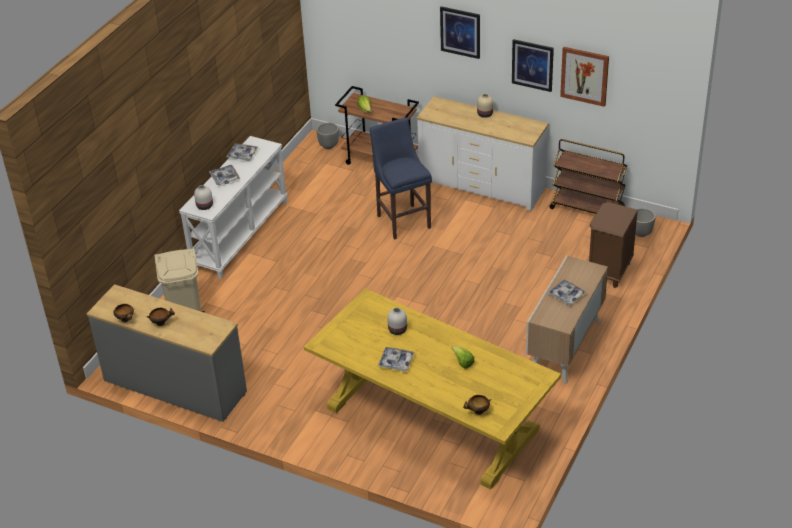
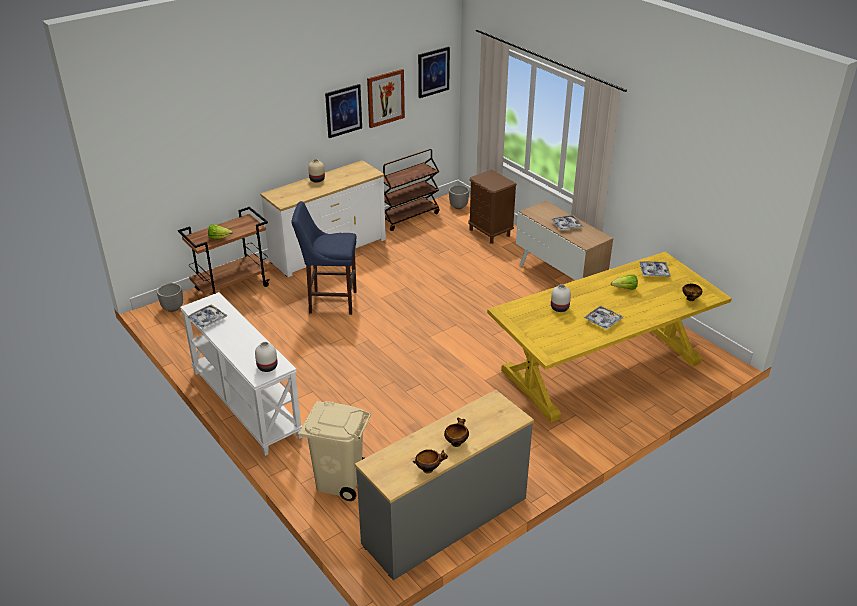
camera: 65 degrees left, 5 degrees down
tray [209,165,240,185] -> tray moved to [639,261,671,277]
picture [440,6,480,59] -> picture moved to [418,47,450,98]

